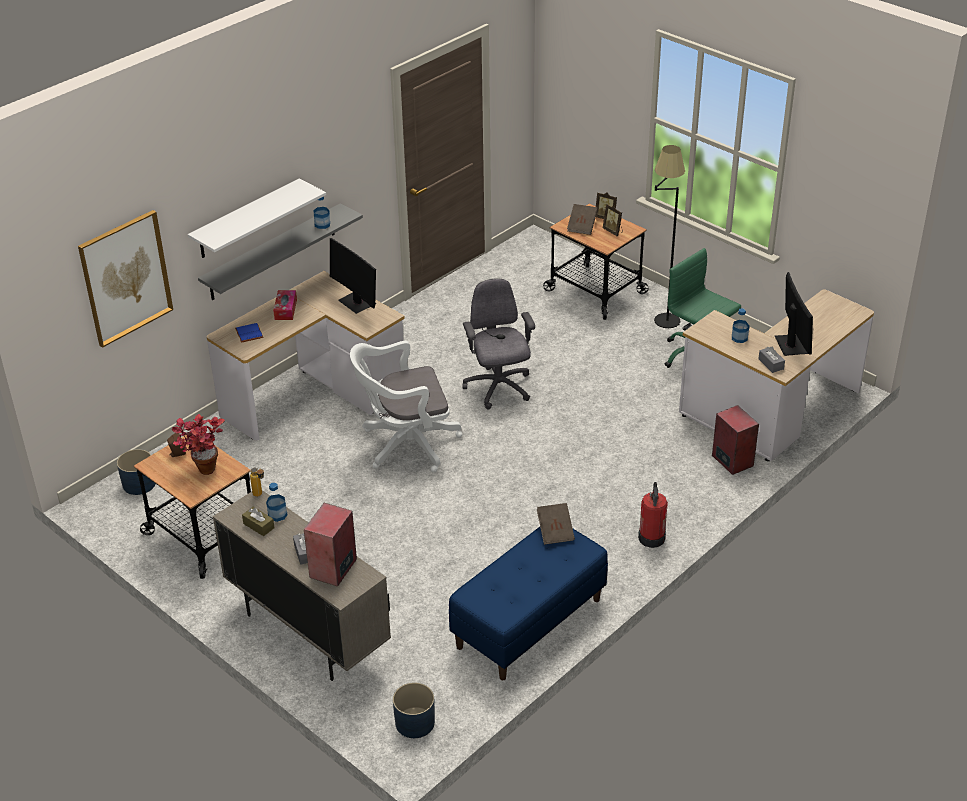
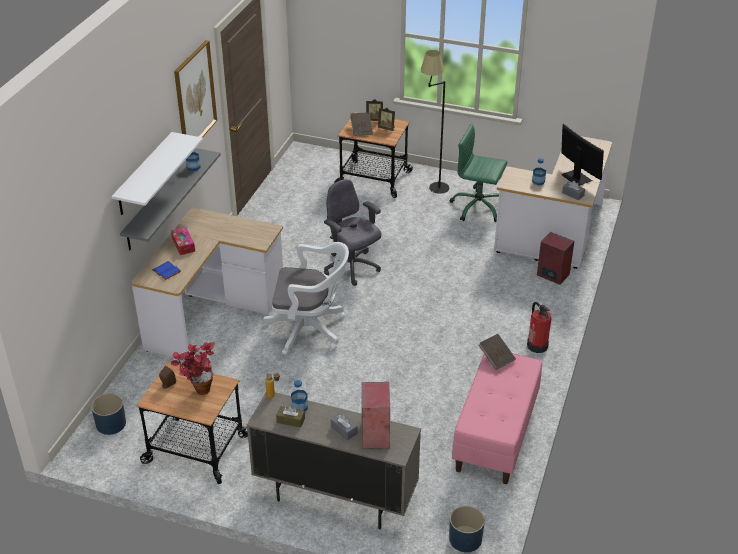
camera: 25 degrees left, 0 degrees up
picture [78,210,173,348] -> picture moved to [174,40,217,138]
monitor [330,238,376,314] -> none
white office chair [350,341,463,473] -> white office chair turned 135 degrees counterclockwise [263,242,349,355]
blue bench [449,527,608,680] -> pink bench [452,353,542,484]

